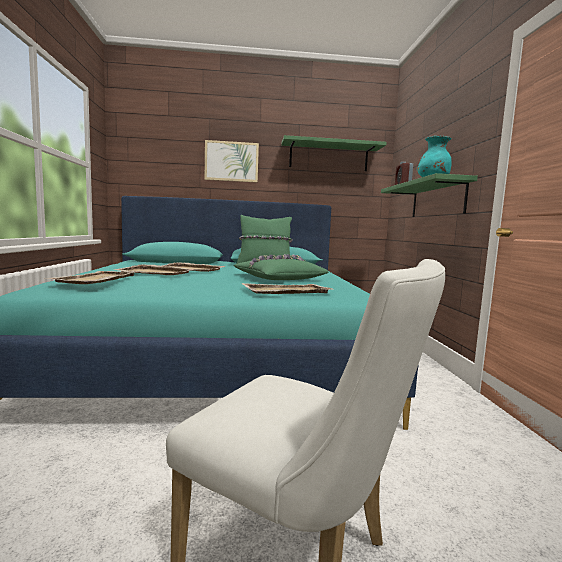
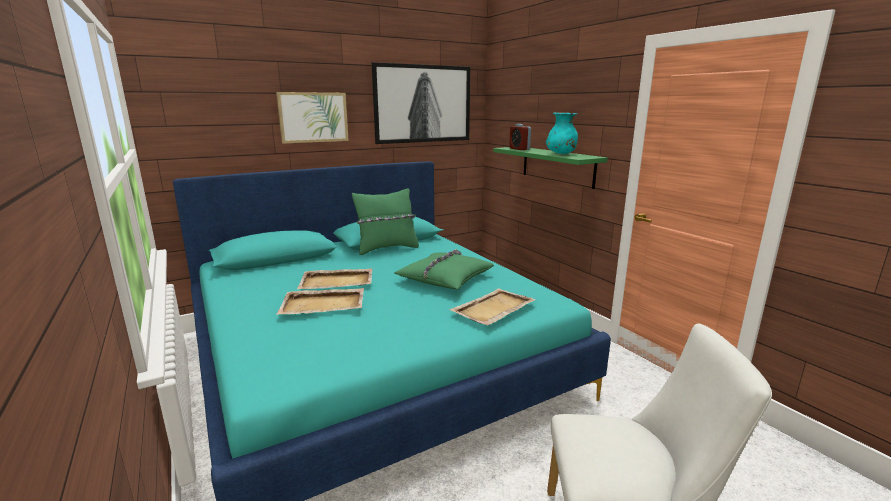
camera: 25 degrees left, 10 degrees up
beige tray [44,271,140,284] -> none
green shelf [281,135,387,171] -> picture [372,62,470,144]

